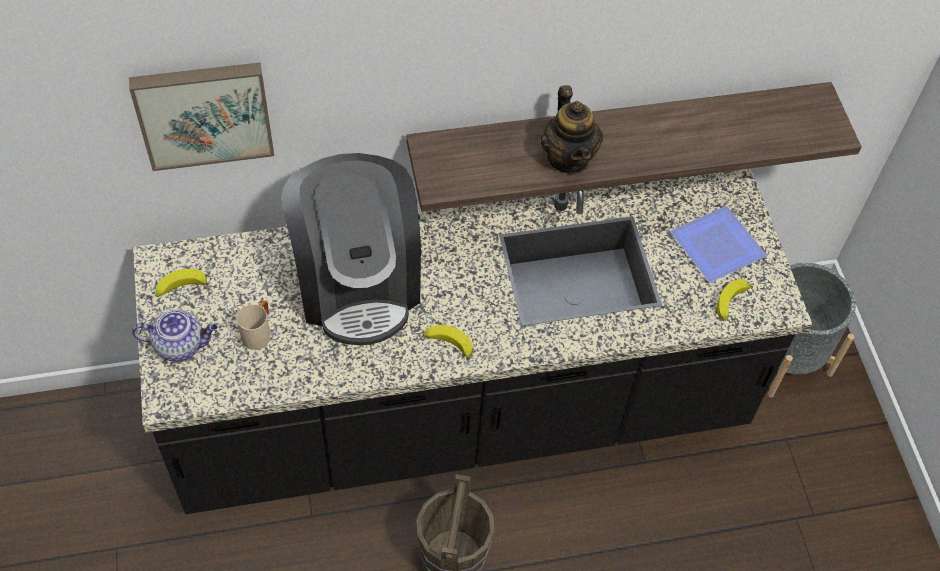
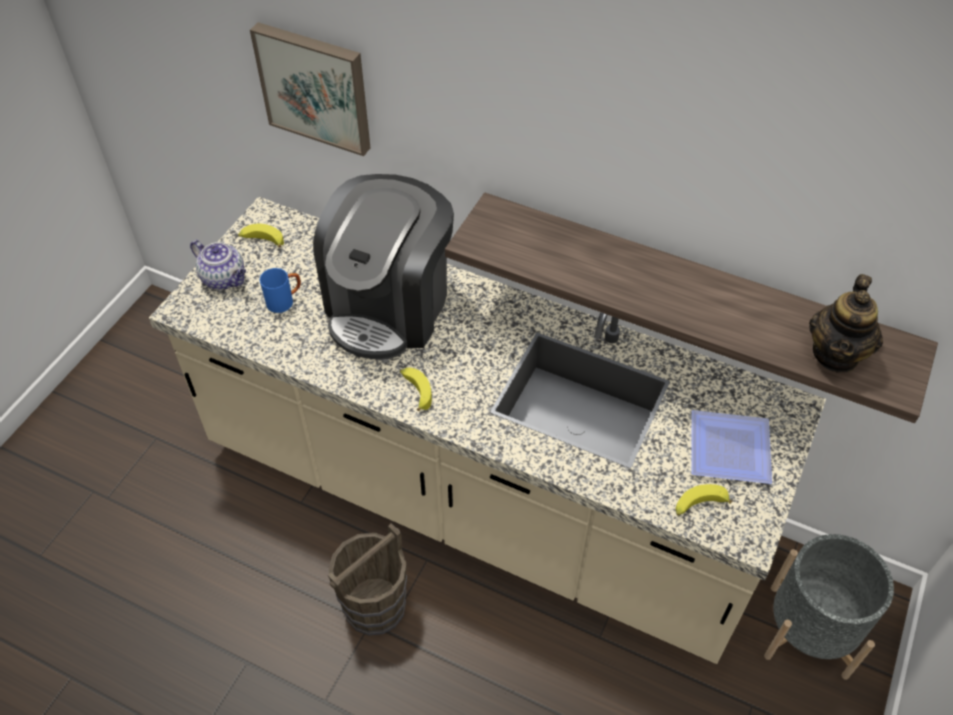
camera: 40 degrees right, 5 degrees down
black counter [133,168,812,514] -> beige counter [149,197,826,664]
beige mug [236,301,270,350] -> blue mug [260,268,301,313]
teapot [541,85,603,174] -> teapot moved to [809,274,883,373]

